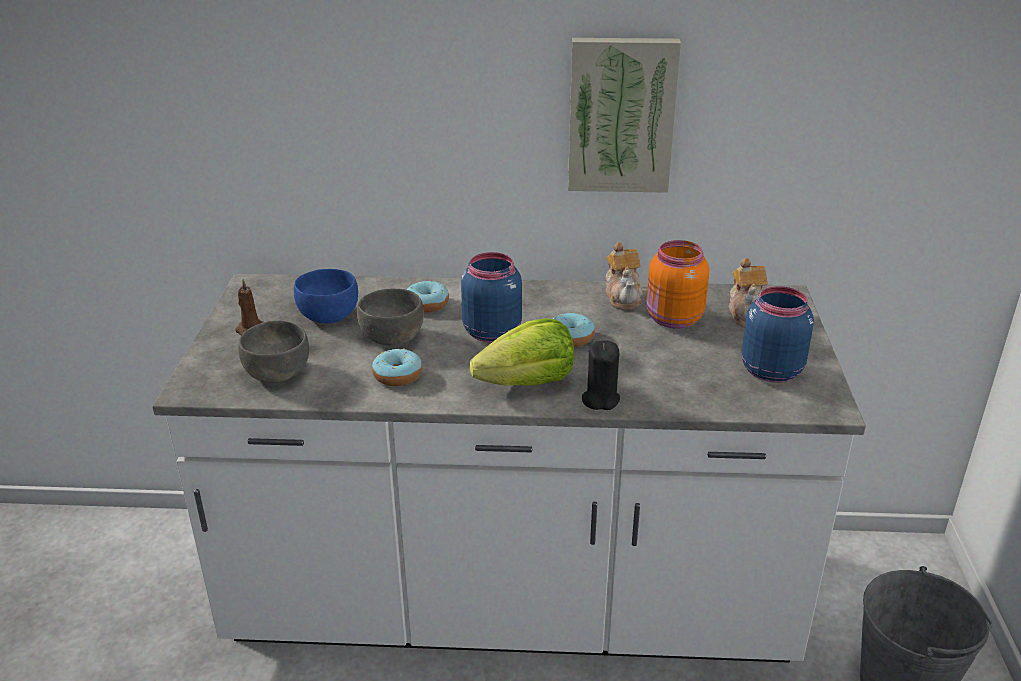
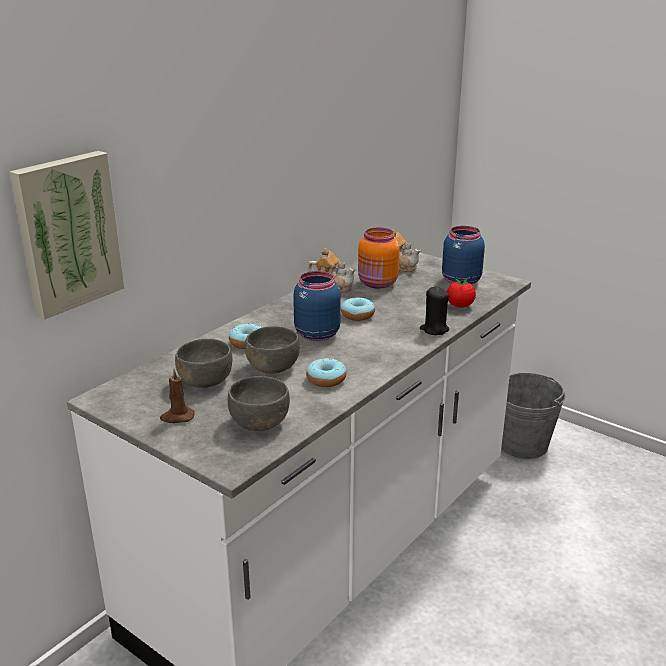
camera: 55 degrees left, 5 degrees down
blue bowl [294,269,358,323] -> grey bowl [175,339,233,388]
lettuce [469,318,574,386] -> none
picture [568,38,681,193] -> picture moved to [9,151,124,320]
none -> tomato [447,279,476,308]

